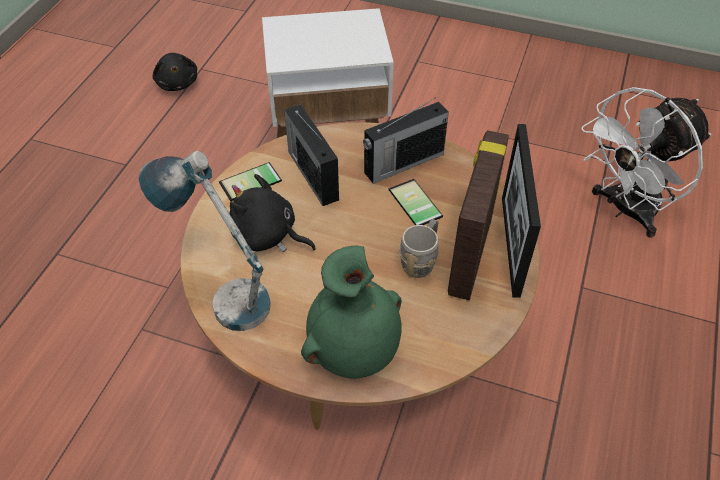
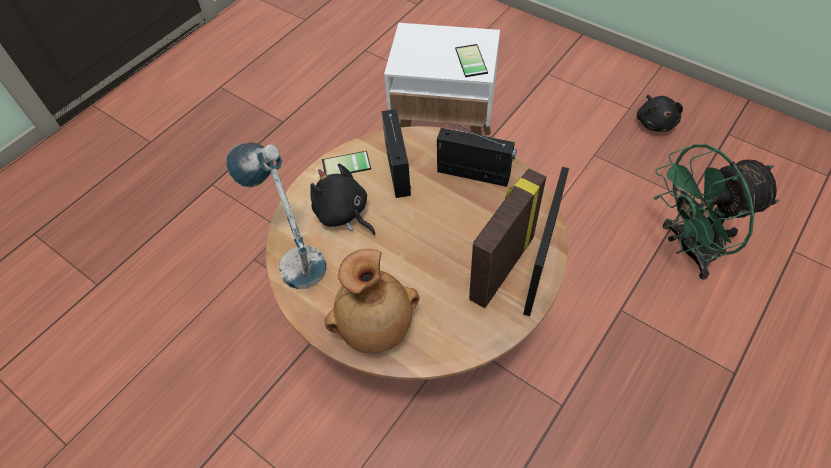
camera: 20 degrees right, 5 degrees up
black plush toy [153,53,197,91] -> black plush toy moved to [637,95,683,132]
green vase [301,245,402,378] -> brown vase [325,249,420,353]
radio [363,98,449,184] -> radio turned 150 degrees counterclockwise [437,124,517,187]
phone [389,179,443,225] -> phone moved to [455,44,488,77]
grey mug [399,219,438,278] -> none
white fan [582,87,711,238] -> green fan [653,144,779,280]

